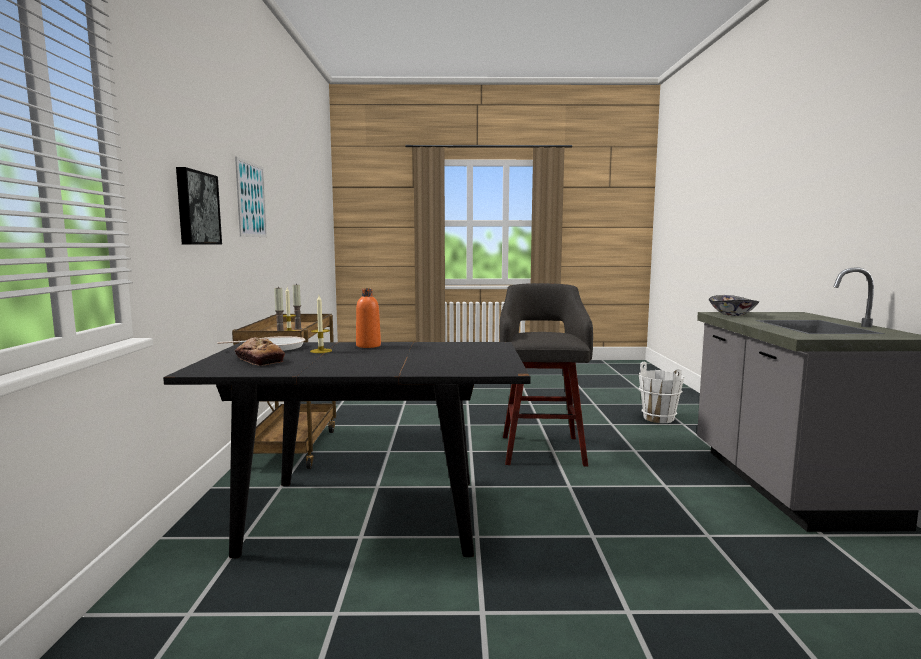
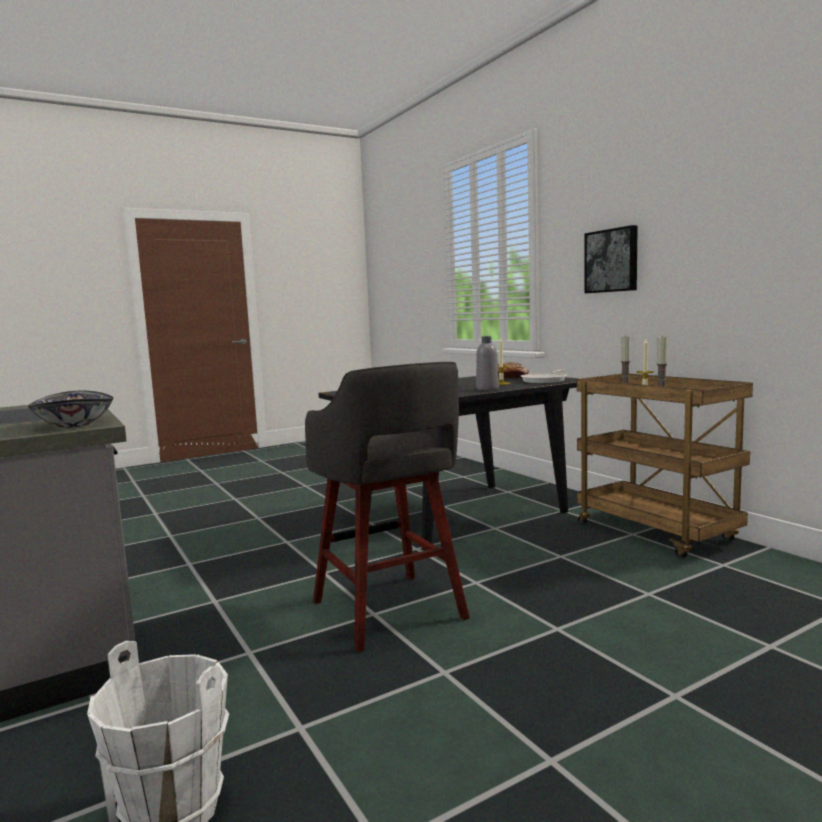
camera: 150 degrees right, 0 degrees up
picture [235,156,267,237] -> none
orange bottle [356,289,381,348] -> grey bottle [476,336,499,390]

